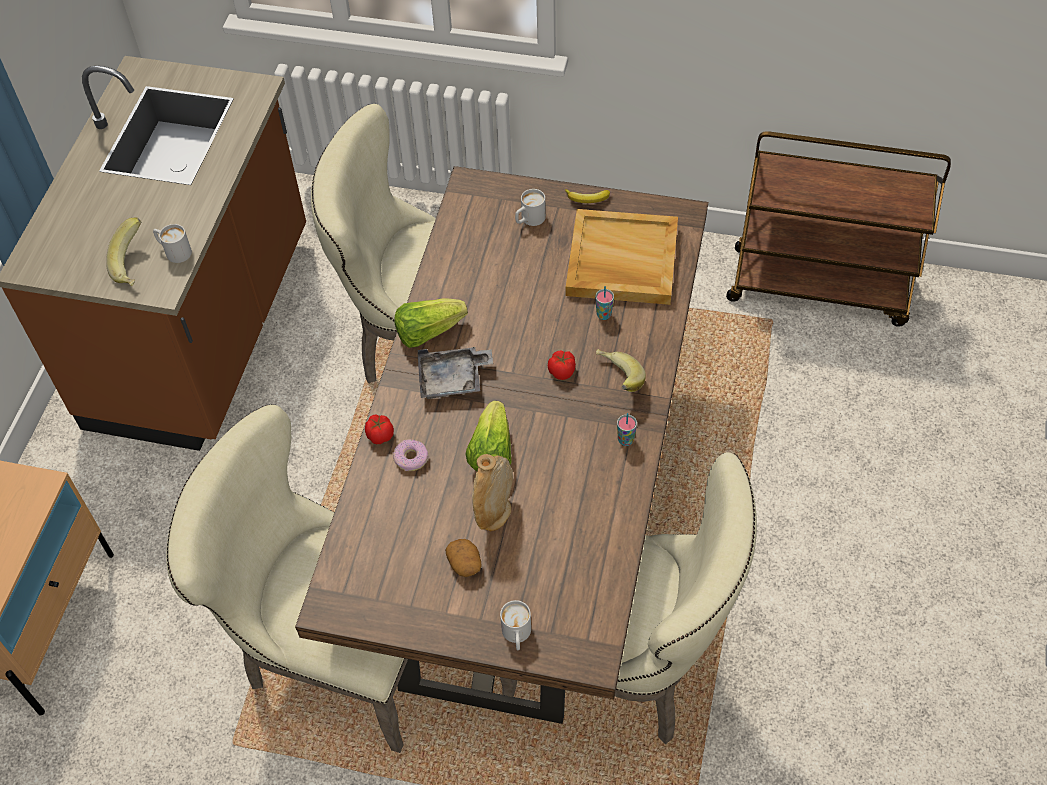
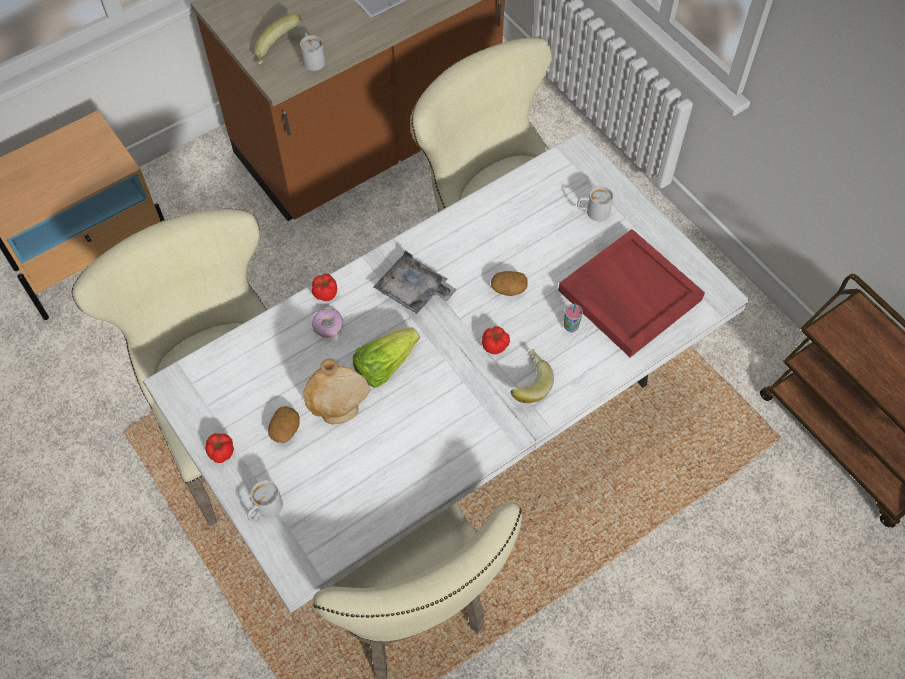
camera: 40 degrees right, 5 degrees up
brown dining table [295,166,708,724] -> white dining table [143,131,749,613]
lettuce [394,298,468,348] -> none
banana [565,189,610,203] -> none
beige tray [566,209,678,305] -> red tray [558,229,705,357]
cup [617,413,637,446] -> none
none -> tomato [205,433,234,463]
none -> potato [491,271,527,296]

